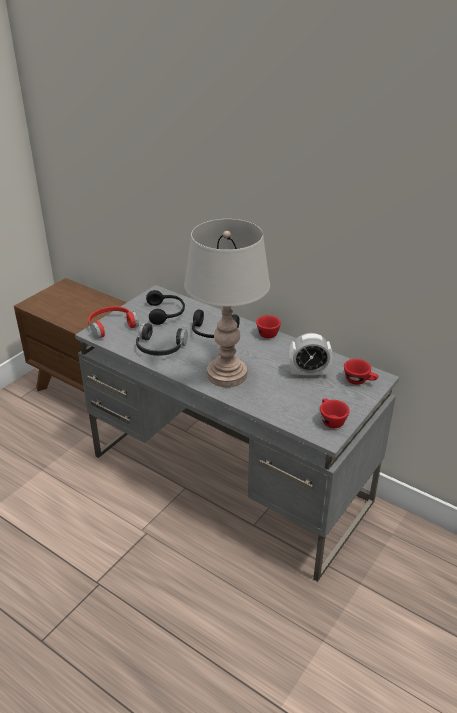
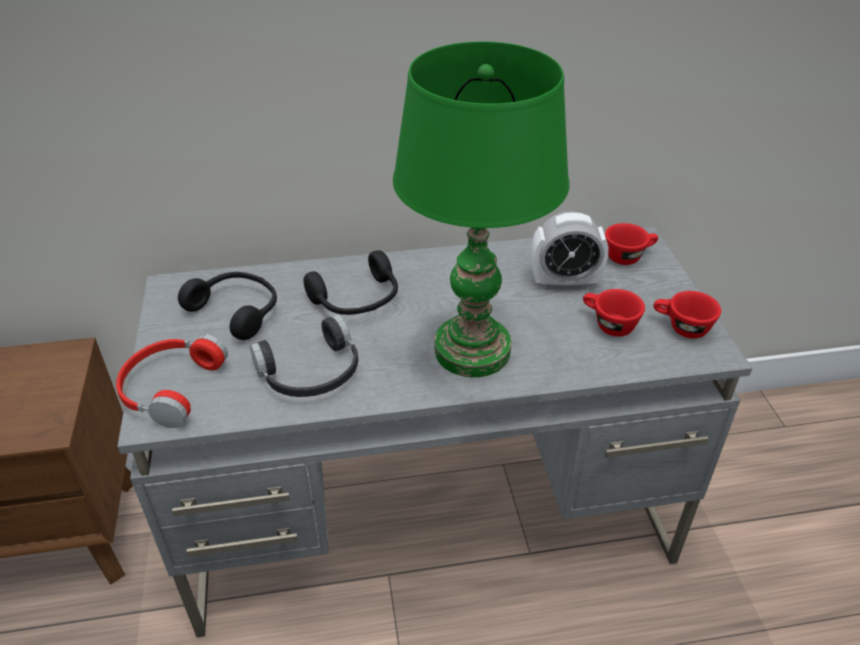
camera: 45 degrees left, 5 degrees up
grey table lamp [184,219,270,387] -> green table lamp [393,41,569,377]
red cup [256,315,281,338] -> red cup moved to [583,289,645,337]
alarm clock [289,333,333,378] -> alarm clock turned 45 degrees clockwise [532,212,608,290]

